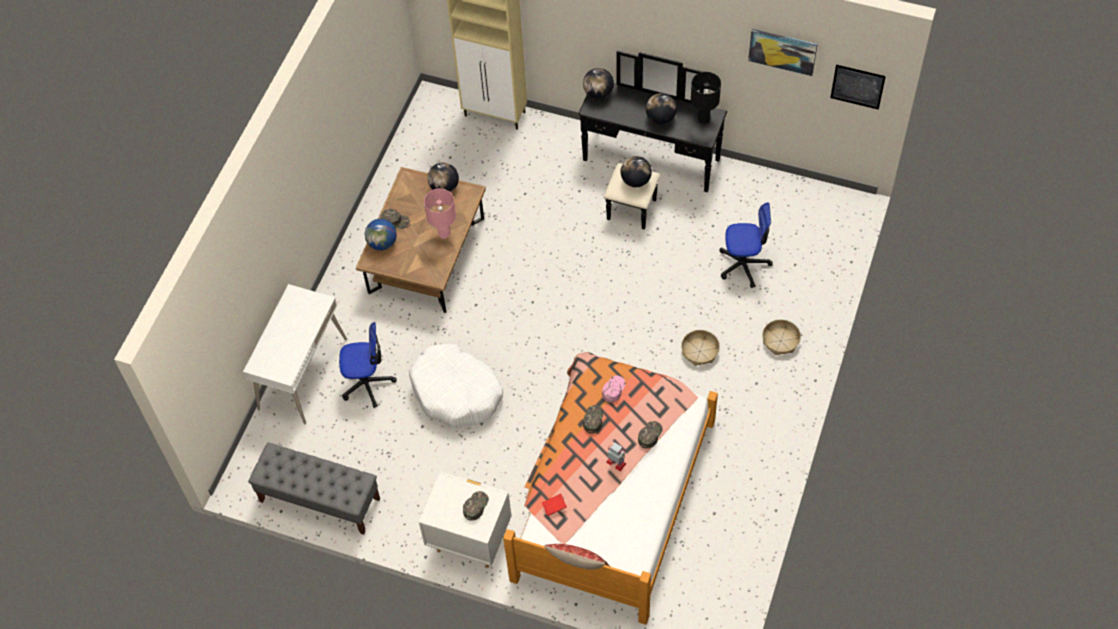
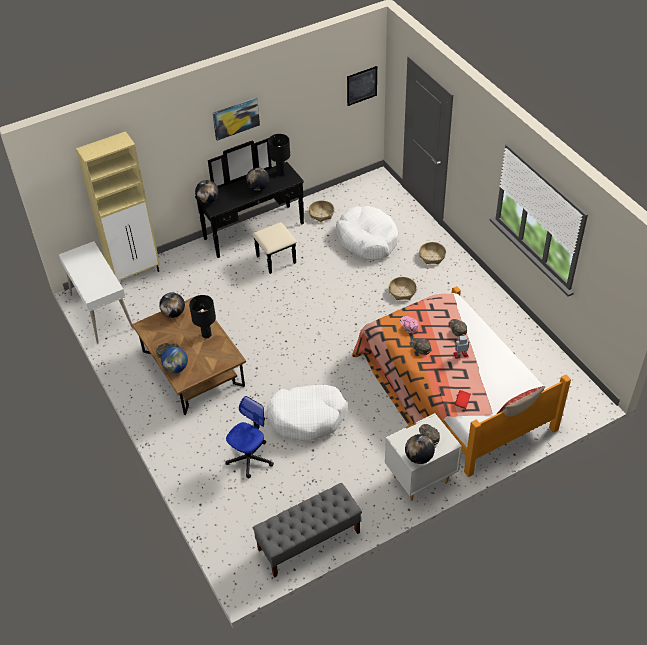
camera: 50 degrees left, 10 degrees down
white desk [243,284,347,424] -> white desk moved to [59,241,134,343]
pink table lamp [424,189,456,239] -> black table lamp [189,295,216,338]
globe [620,156,652,187] -> globe moved to [405,434,435,464]
office chair [719,202,773,288] -> white dog bed [336,206,398,260]
picture [748,29,818,76] -> picture moved to [213,98,260,141]
none -> basket [308,200,334,222]

